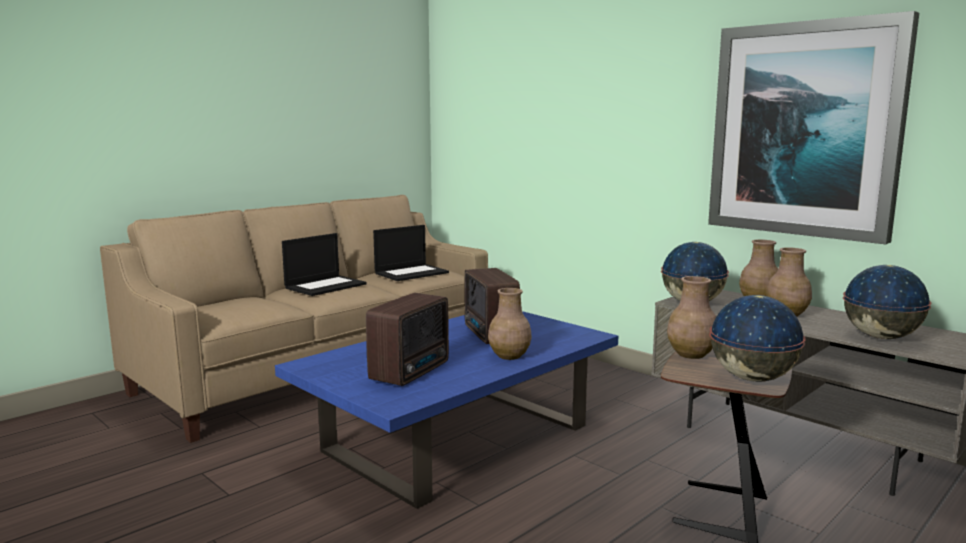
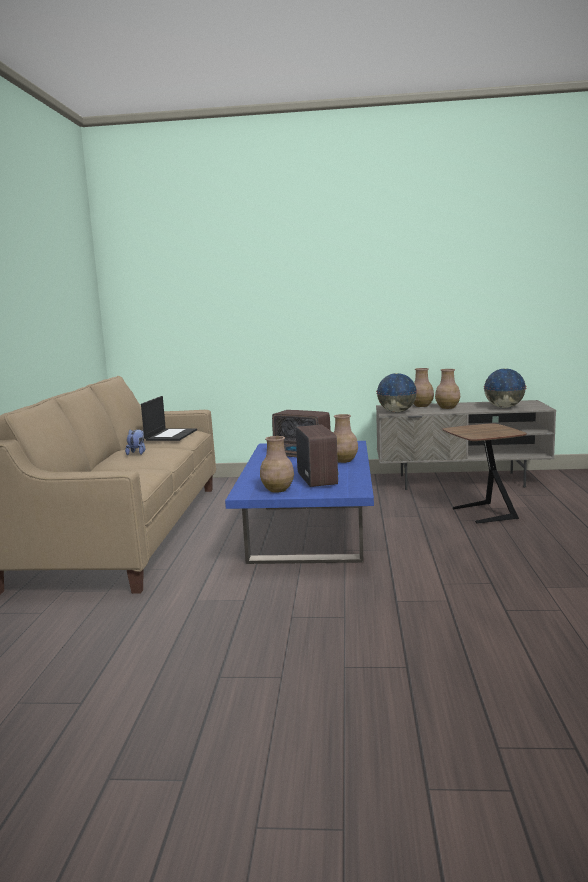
camera: 40 degrees left, 0 degrees up
laptop [282,233,367,296] -> plush toy [125,429,145,455]
brown vase [667,276,716,359] -> brown vase moved to [260,436,294,493]
picture [708,11,919,244] -> none
globe [709,295,806,382] -> none

